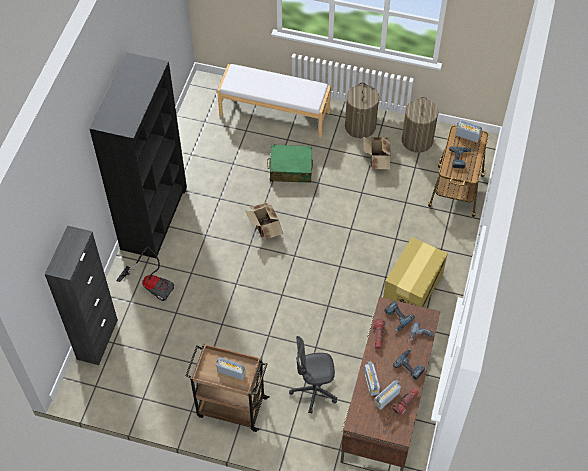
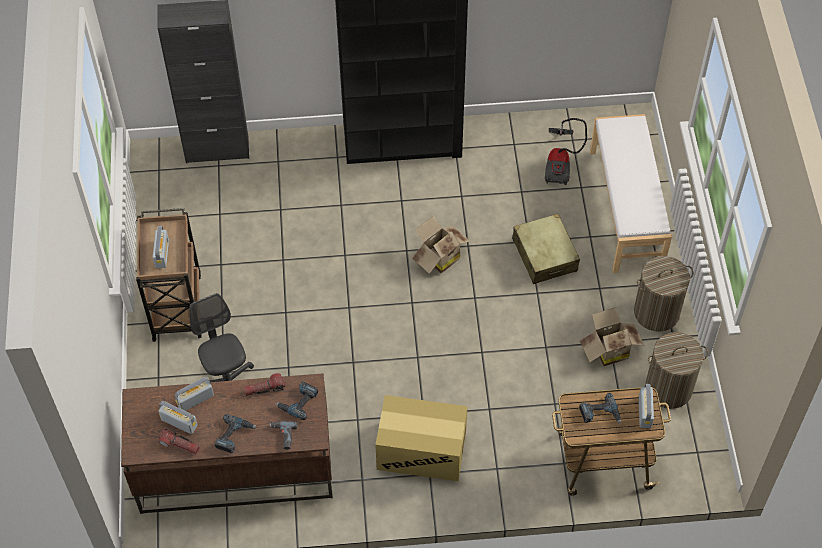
camera: 70 degrees right, 0 degrees up
vacuum cleaner [116,247,174,301] -> vacuum cleaner moved to [545,118,587,185]
green suitcase [267,144,313,183] -> beige suitcase [512,214,580,284]

